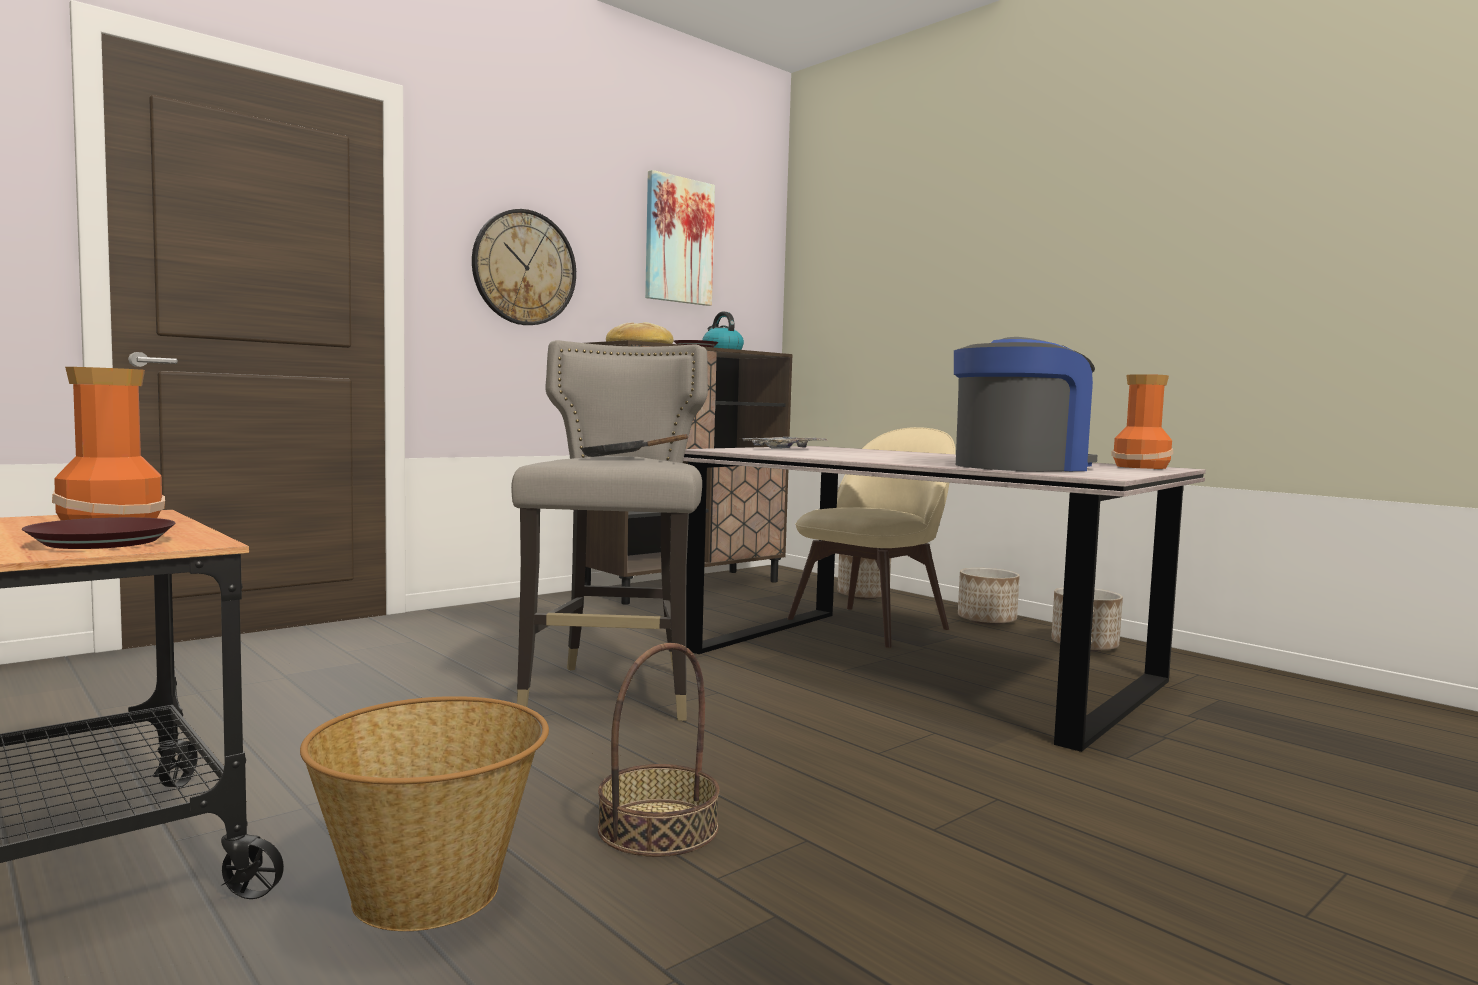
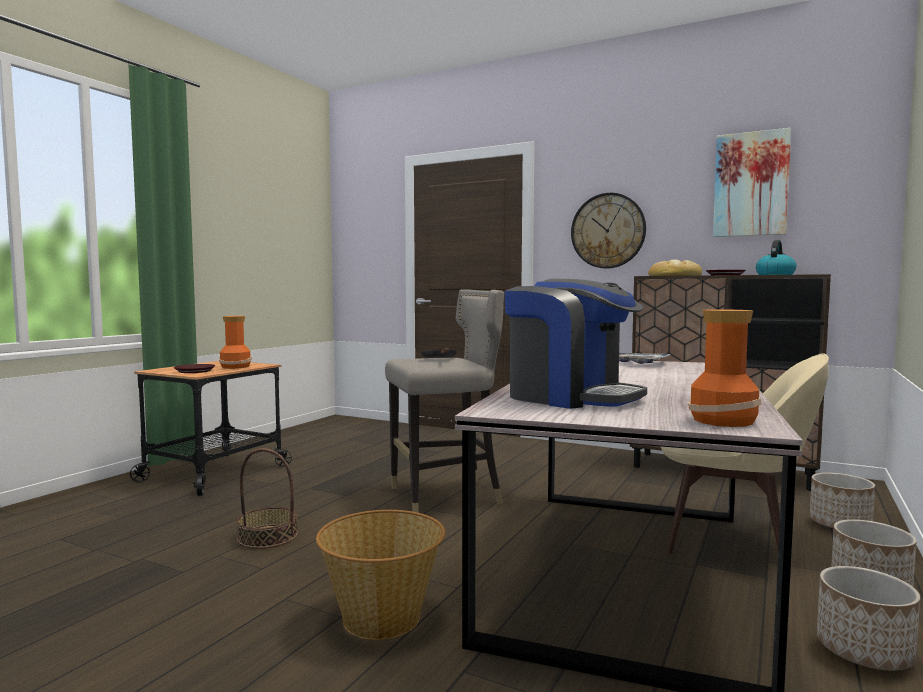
camera: 70 degrees right, 0 degrees up
basket [300,696,549,931] -> basket moved to [316,510,445,640]

